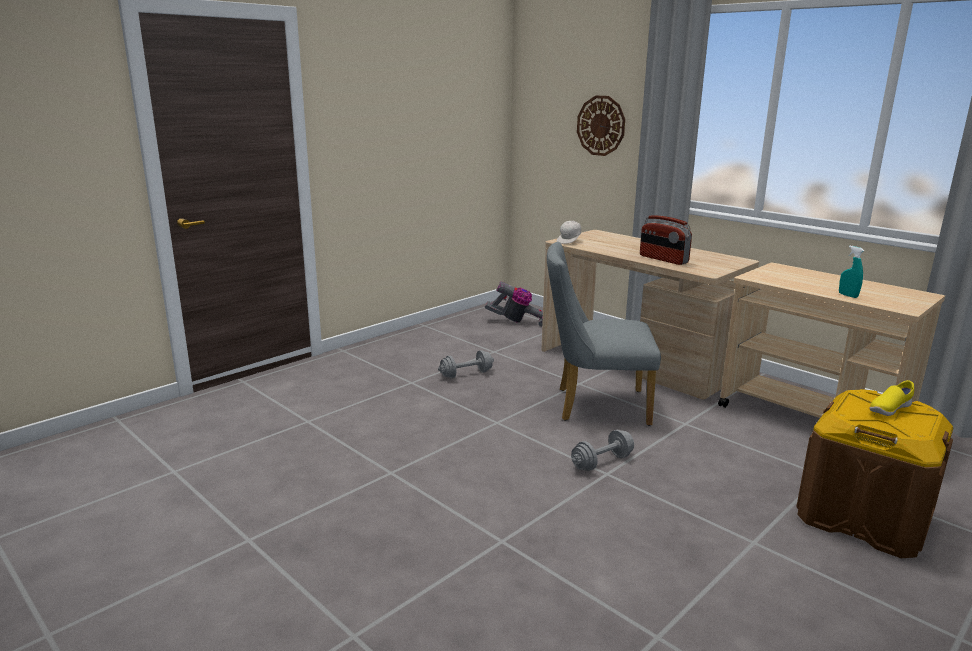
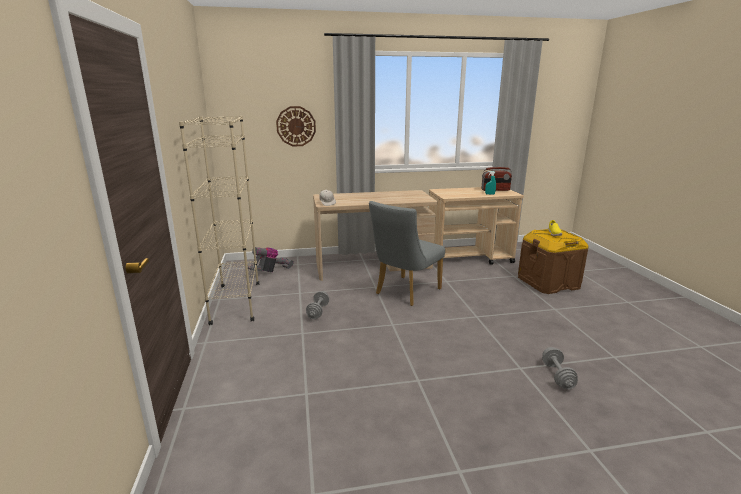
camera: 55 degrees left, 0 degrees up
grey dumbbell [571,430,634,471] -> grey dumbbell moved to [542,347,578,389]
radio [640,215,692,265] -> radio moved to [482,167,512,191]
none -> beige bookcase [179,116,259,325]

